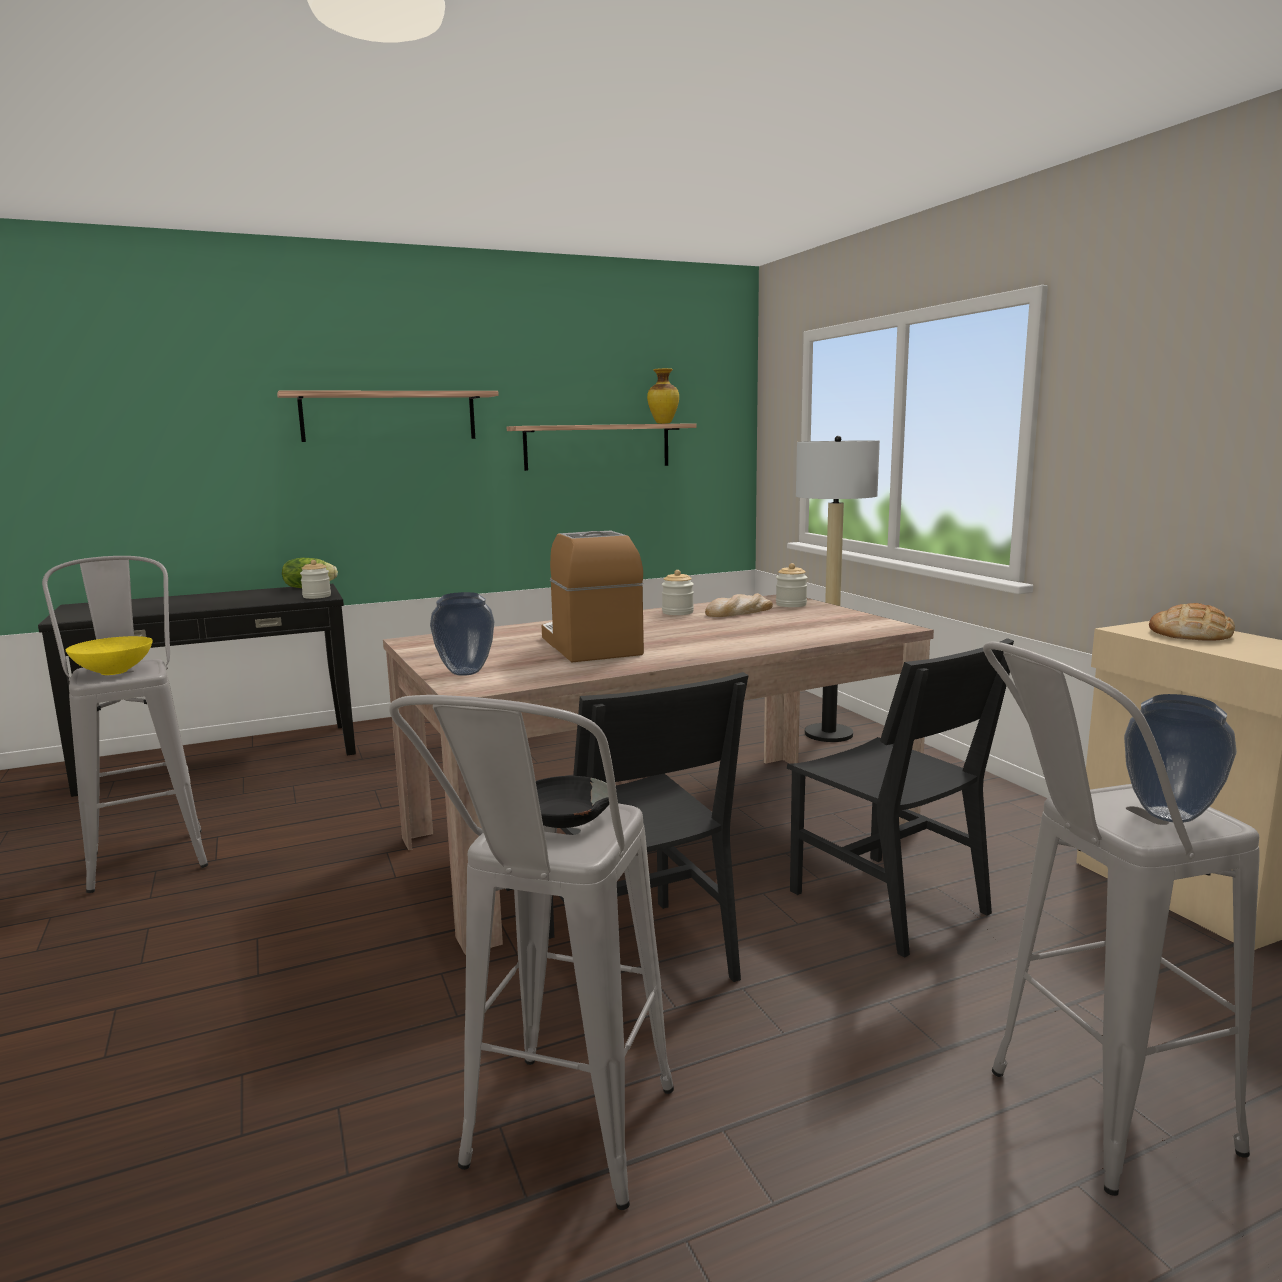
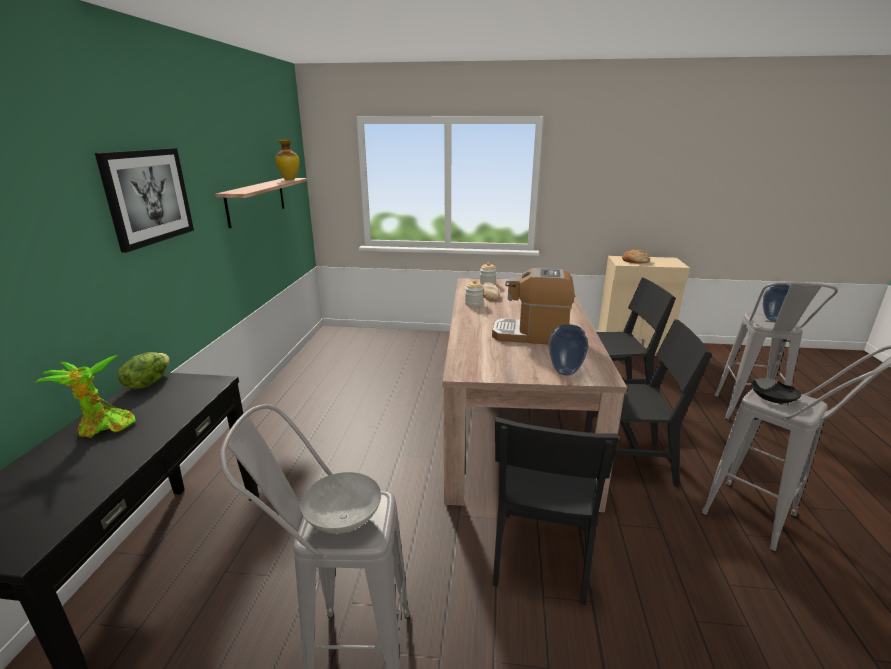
camera: 60 degrees left, 10 degrees up
yellow bowl [66,636,153,675] -> grey bowl [300,472,381,534]
shelf [277,391,499,442] -> picture [95,148,194,253]
jar [300,560,331,599] -> none
floor lamp [796,436,880,742] -> none
none -> potted plant [35,355,136,438]
none -> black chair [493,417,619,605]

